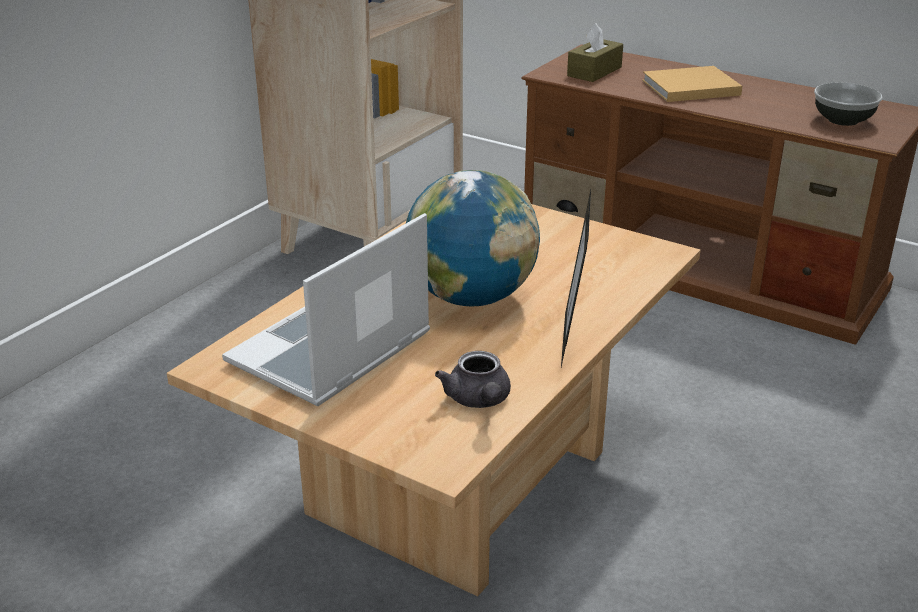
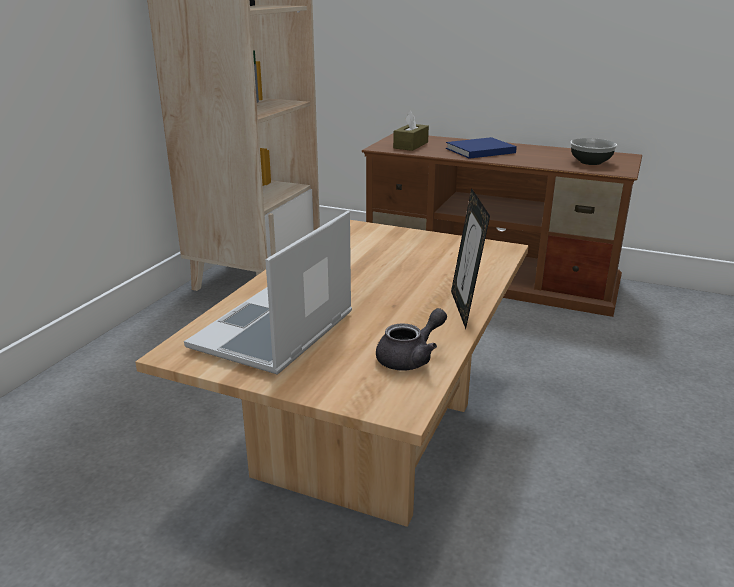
camera: 10 degrees left, 5 degrees down
globe [406,170,540,306] -> none
grey teapot [435,351,511,408] -> grey teapot turned 105 degrees counterclockwise [376,308,447,371]
beige book [642,66,742,102] -> blue book [446,137,517,159]

